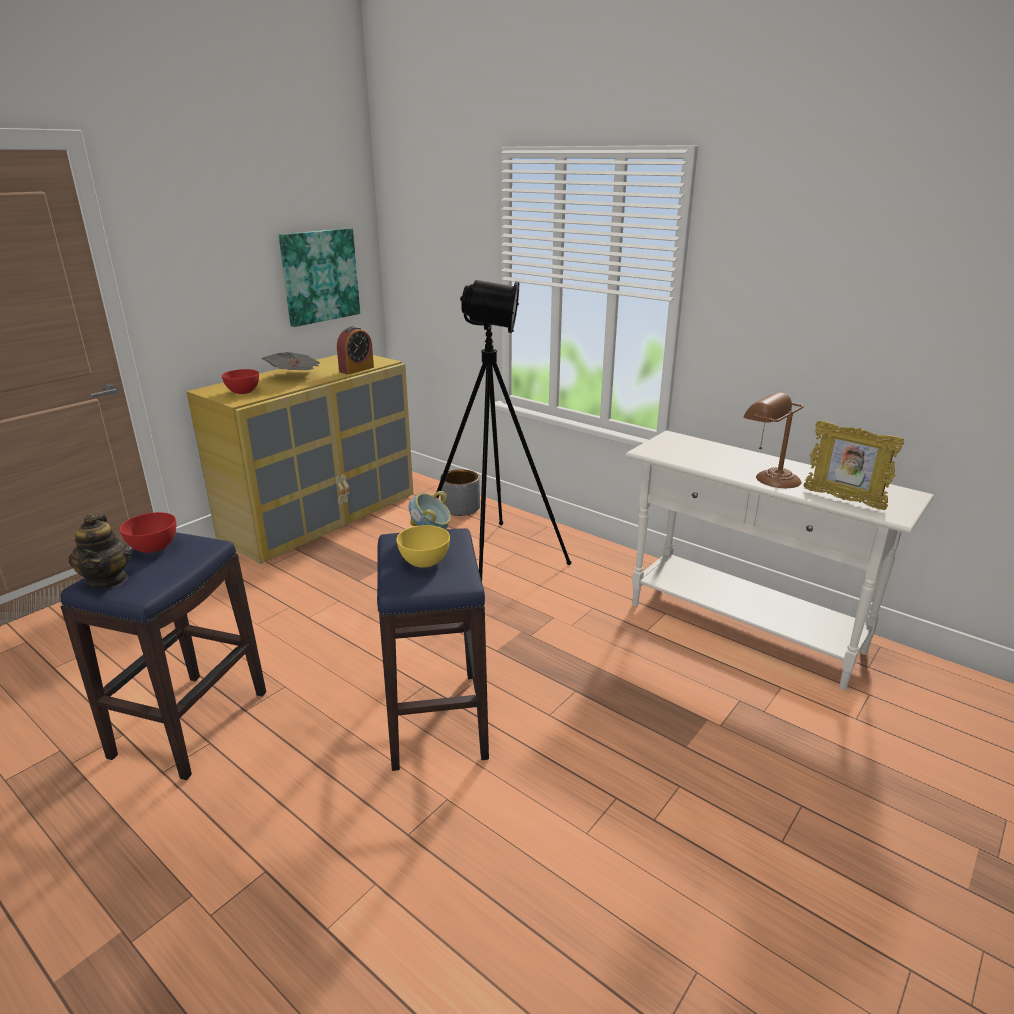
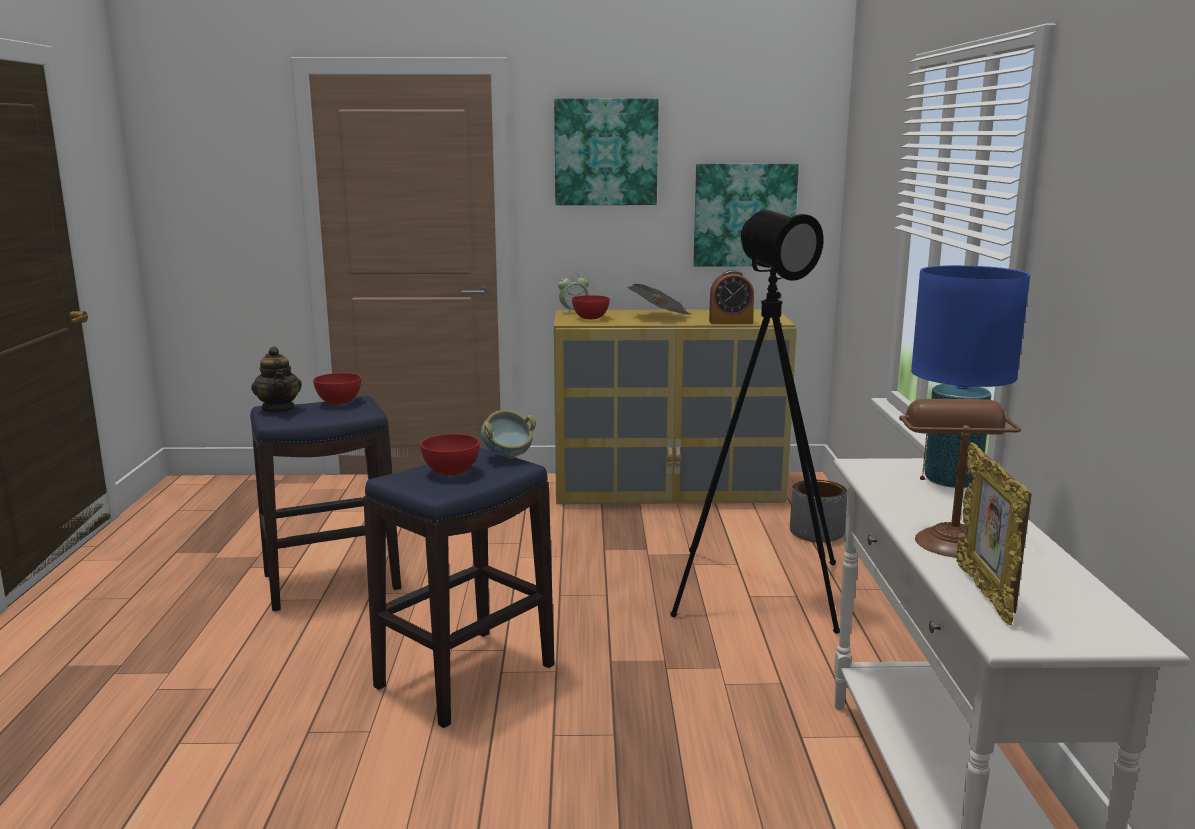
camera: 50 degrees right, 10 degrees down
teapot [68,514,132,589] -> teapot turned 60 degrees counterclockwise [251,346,302,413]
yellow bowl [397,525,450,568] -> red bowl [420,434,480,476]
none -> picture [554,99,659,205]
none -> alarm clock [558,273,589,315]
none -> blue table lamp [911,265,1030,488]

